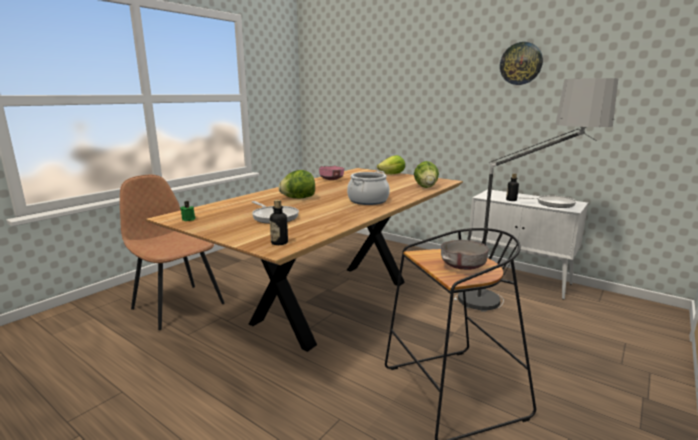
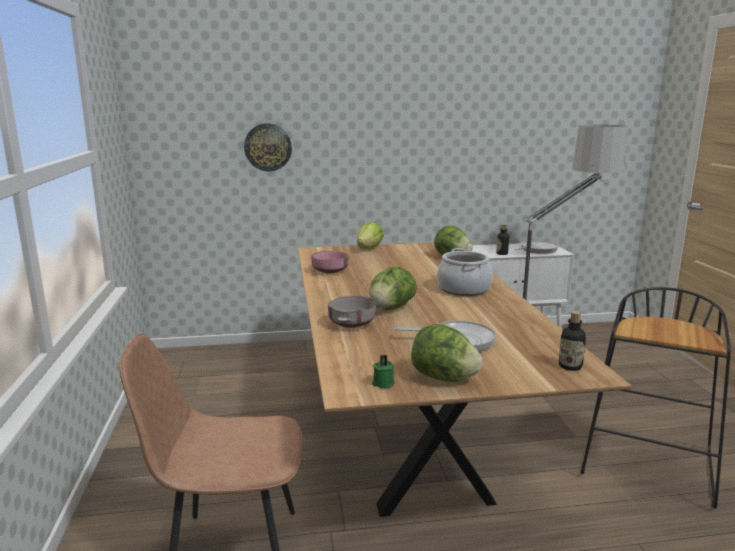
camera: 45 degrees left, 0 degrees up
grey bowl [441,240,489,270] -> grey bowl moved to [328,296,376,328]
wall clock [500,42,543,85] -> wall clock moved to [244,123,292,171]
none -> lettuce [411,324,483,382]

